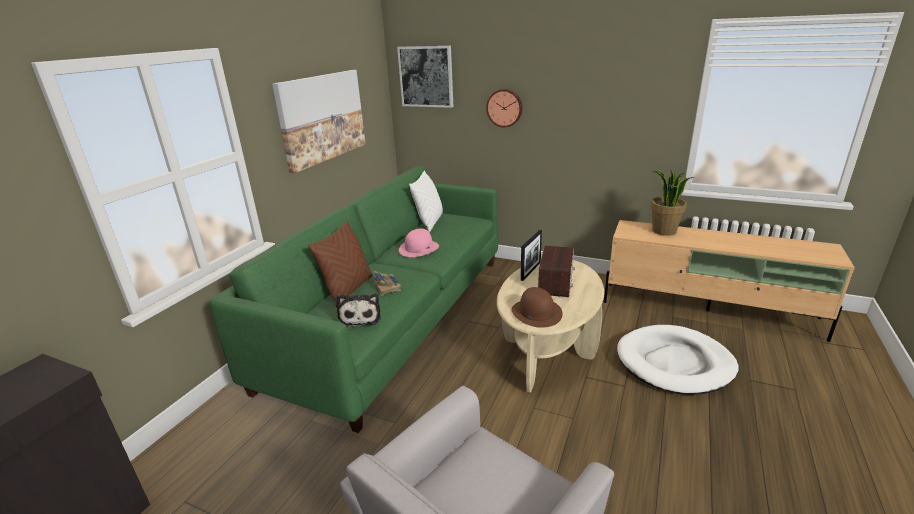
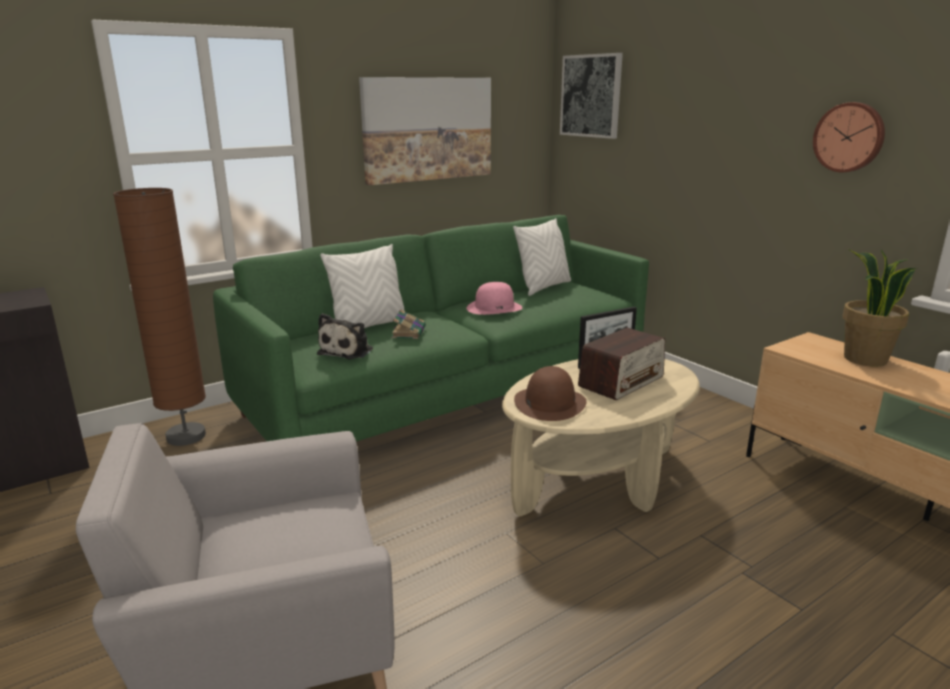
camera: 30 degrees right, 5 degrees down
brown pillow [308,221,373,308] -> white pillow [320,244,404,328]
wall clock [486,89,522,127] -> wall clock moved to [813,102,885,172]
white dog bed [617,325,739,395] -> none
none -> brown floor lamp [113,188,206,446]

